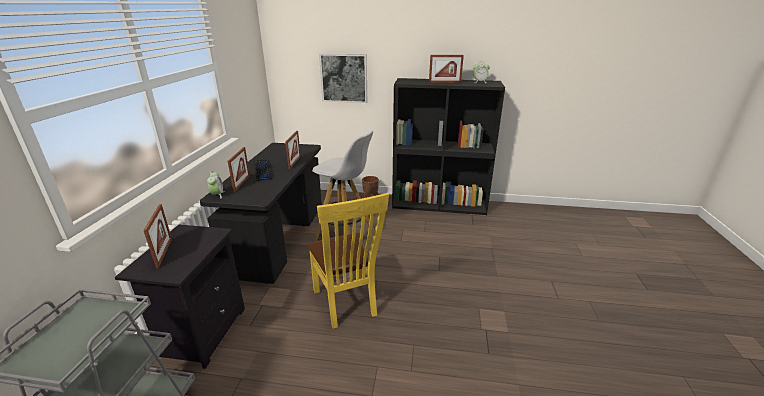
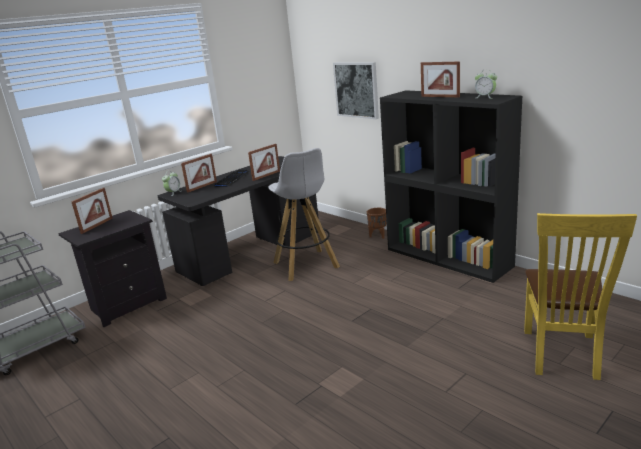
camera: 40 degrees right, 5 degrees down
yellow chair [307,193,389,329] -> yellow chair moved to [524,213,637,380]

